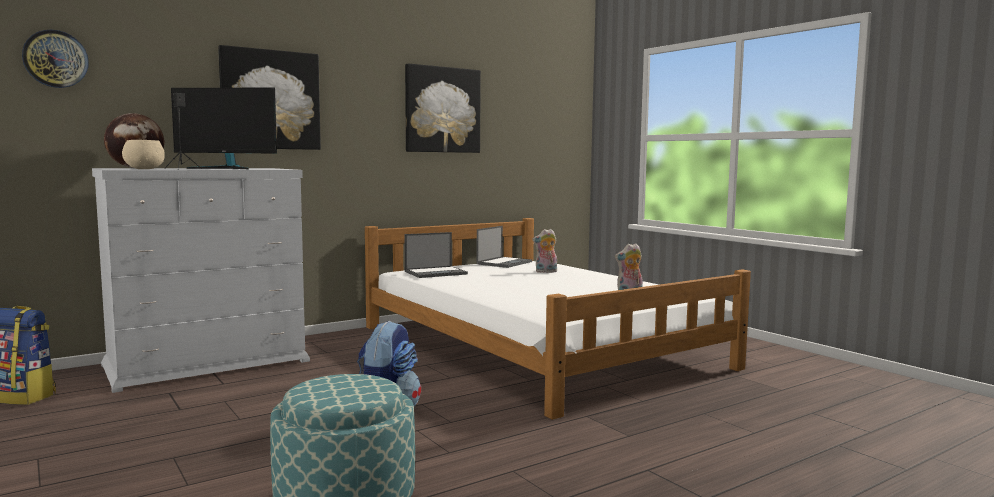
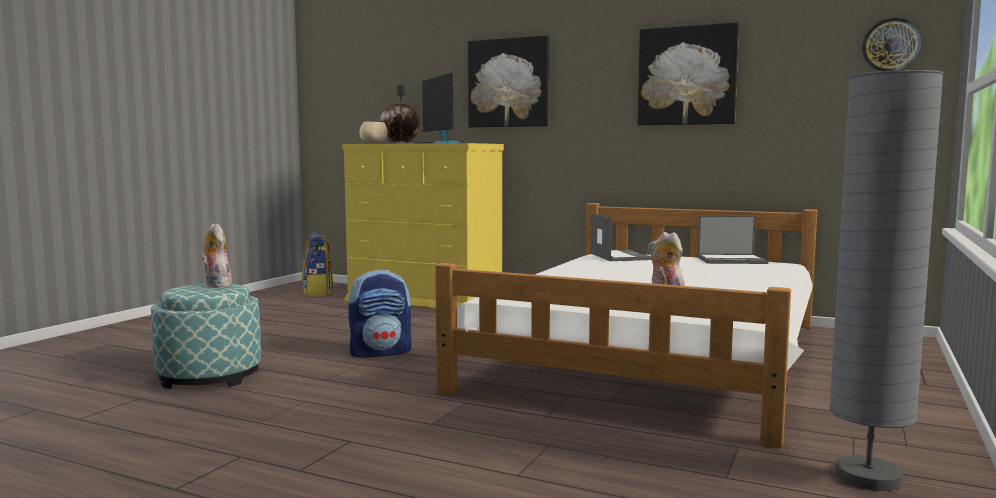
camera: 60 degrees right, 0 degrees up
wall clock [22,30,89,88] -> wall clock moved to [862,18,922,71]
white dresser [92,168,310,393] -> yellow dresser [342,143,504,308]
laptop [404,232,468,278] -> laptop turned 135 degrees counterclockwise [590,213,652,261]
plush toy [533,229,557,273] -> plush toy moved to [201,224,233,288]
none -> grey floor lamp [829,70,944,491]

